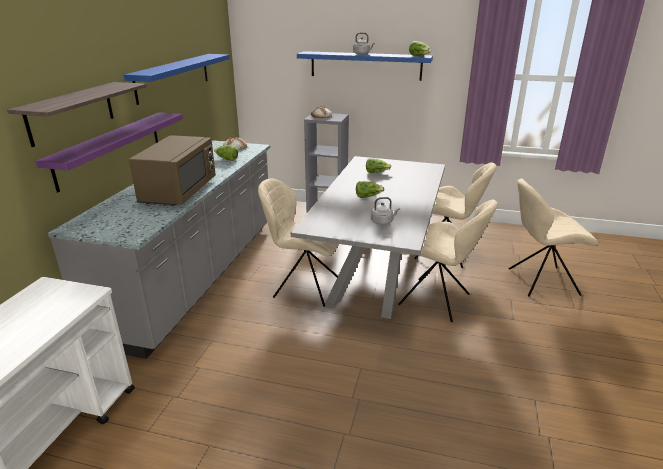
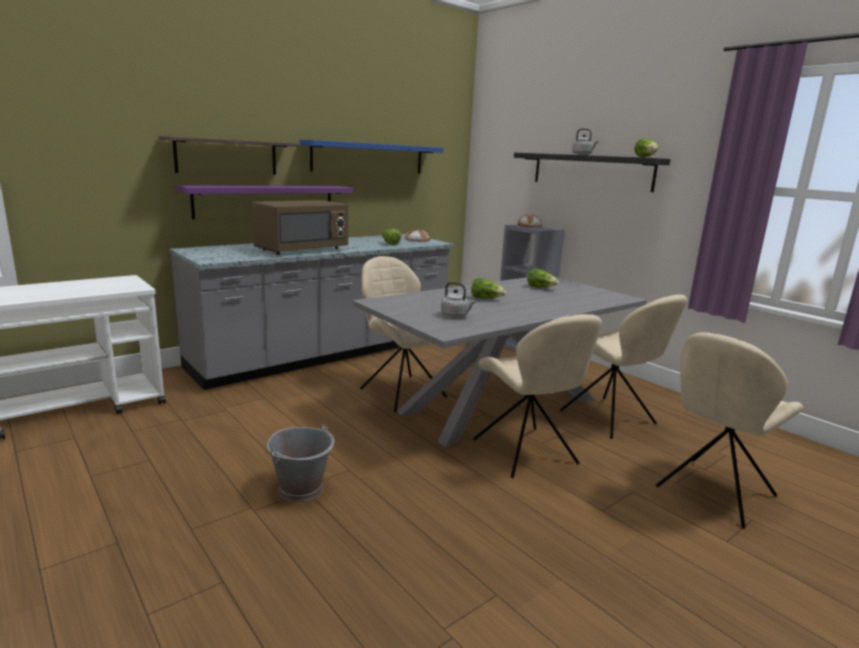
camera: 35 degrees right, 10 degrees down
blue shelf [297,51,433,81] -> black shelf [514,152,671,192]
beige chair [509,178,598,297] -> beige chair turned 75 degrees counterclockwise [656,332,803,528]
none -> grey bucket [267,424,335,503]

